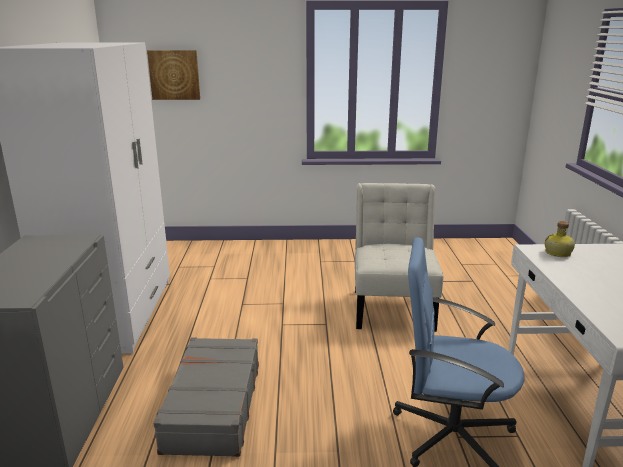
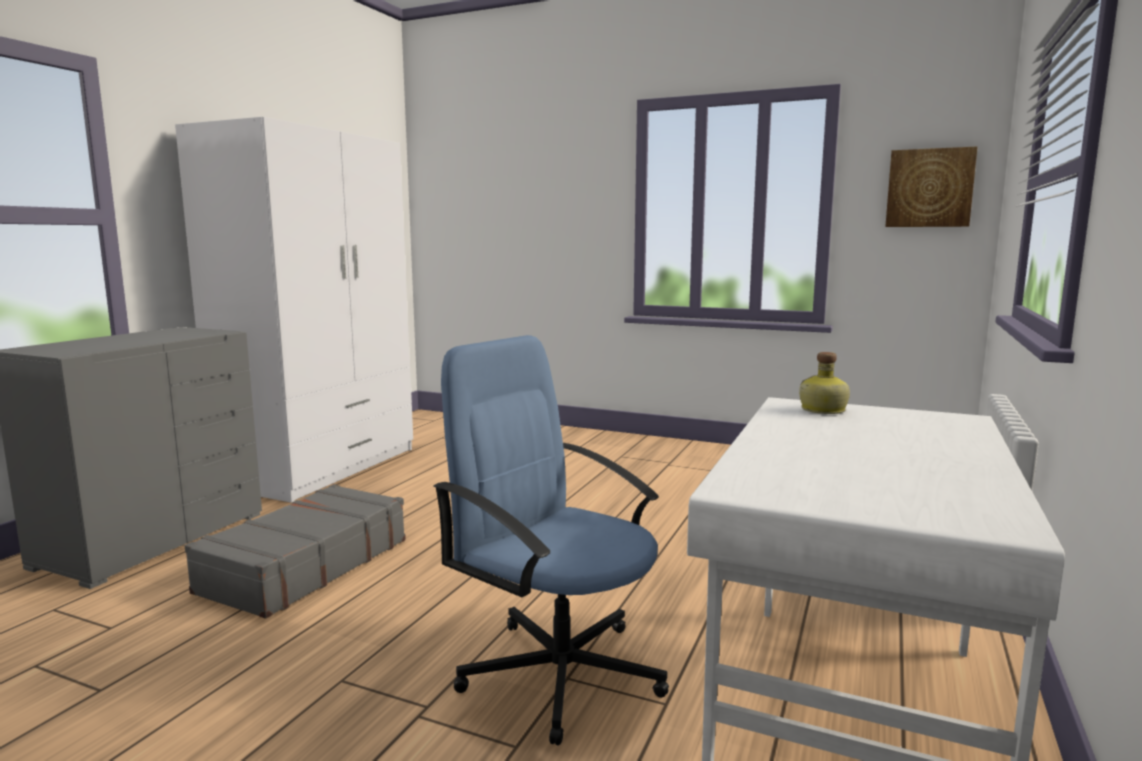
camera: 25 degrees right, 10 degrees down
picture [147,50,200,100] -> picture moved to [885,146,978,227]
white chair [355,183,443,332] -> none

